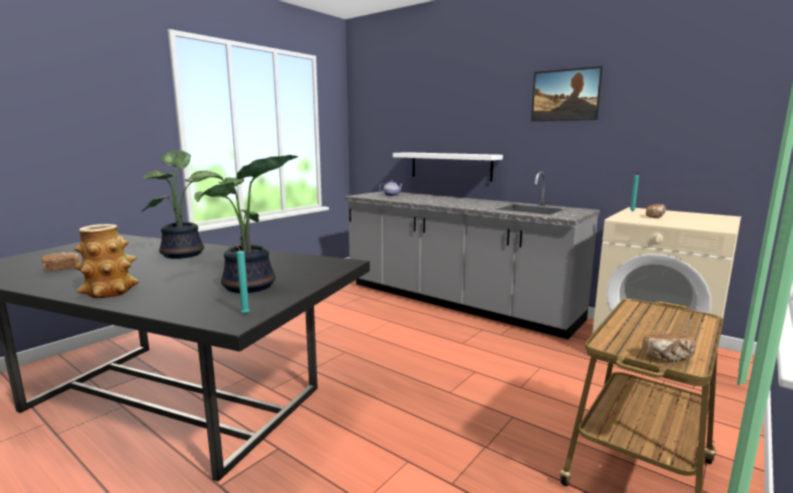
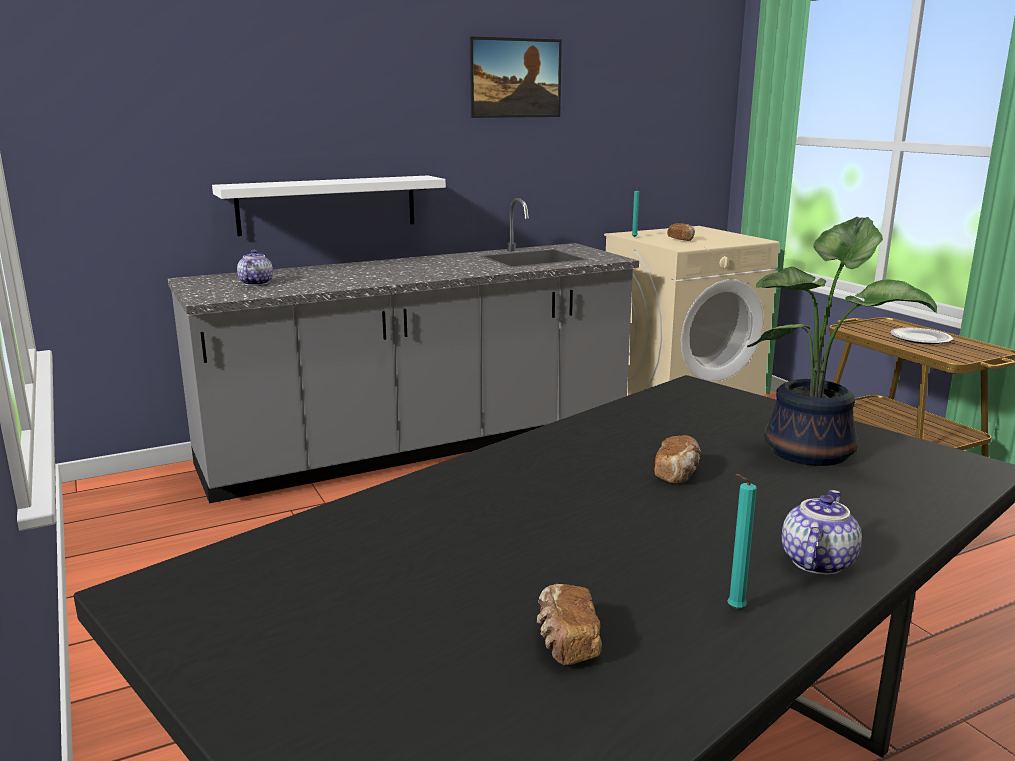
camera: 65 degrees left, 5 degrees up
vase [74,224,139,298] -> teapot [782,490,862,575]
potted plant [141,150,223,259] -> none
turquoise candle [236,243,250,315] -> turquoise candle moved to [727,474,757,609]
bread [642,333,696,361] -> bread moved to [654,435,702,483]
none -> plate [890,328,953,344]

